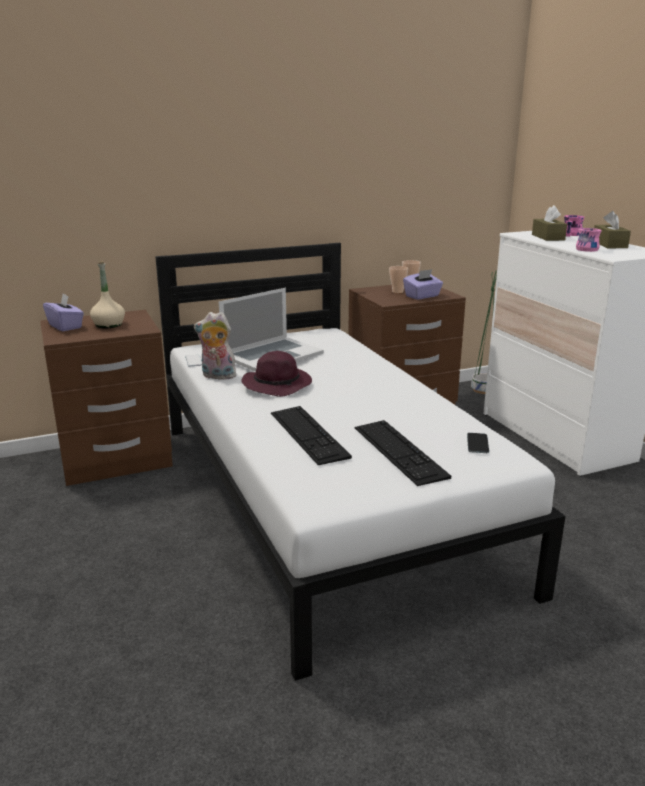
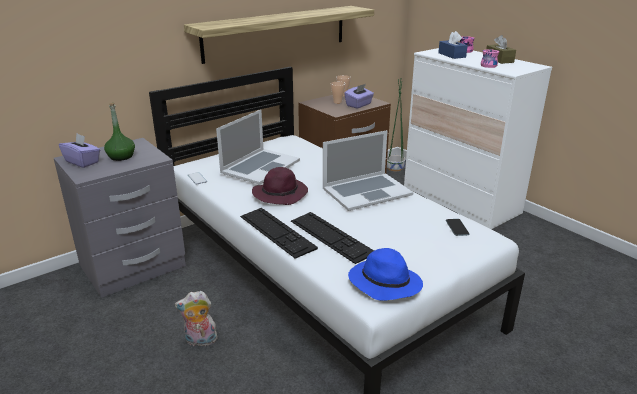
camera: 15 degrees left, 5 degrees up
brown nightstand [40,310,173,486] -> grey nightstand [54,138,186,298]
beige bottle [90,261,125,328] -> green bottle [104,103,135,161]
plush toy [194,312,236,380] -> plush toy moved to [175,291,218,346]
keyboard [354,420,451,486] -> keyboard moved to [240,208,318,259]
brown tissue box [532,205,567,241] -> blue tissue box [438,31,468,59]
none -> shelf [184,6,374,64]
none -> laptop [323,130,413,211]
none -> blue hat [348,248,423,301]

